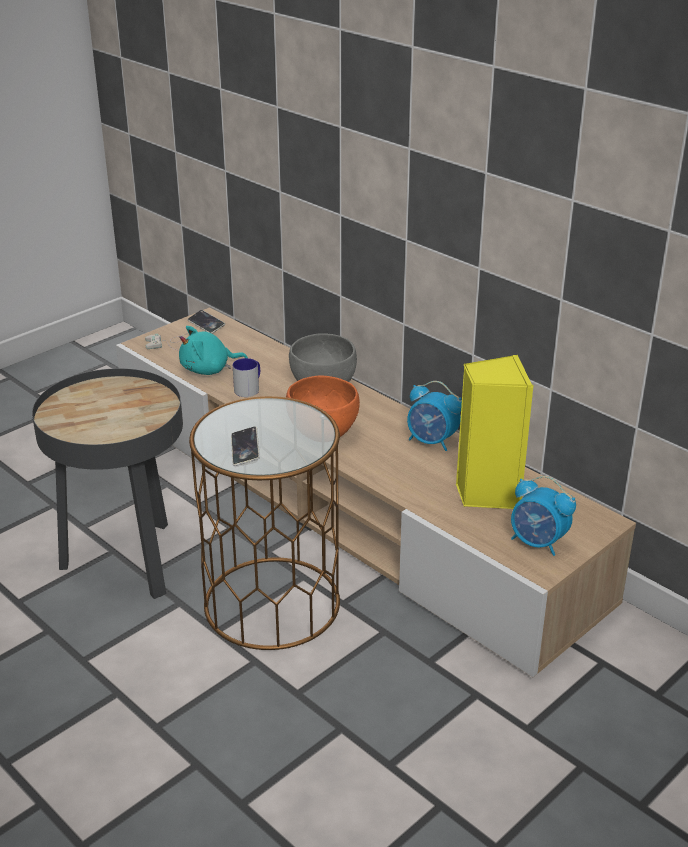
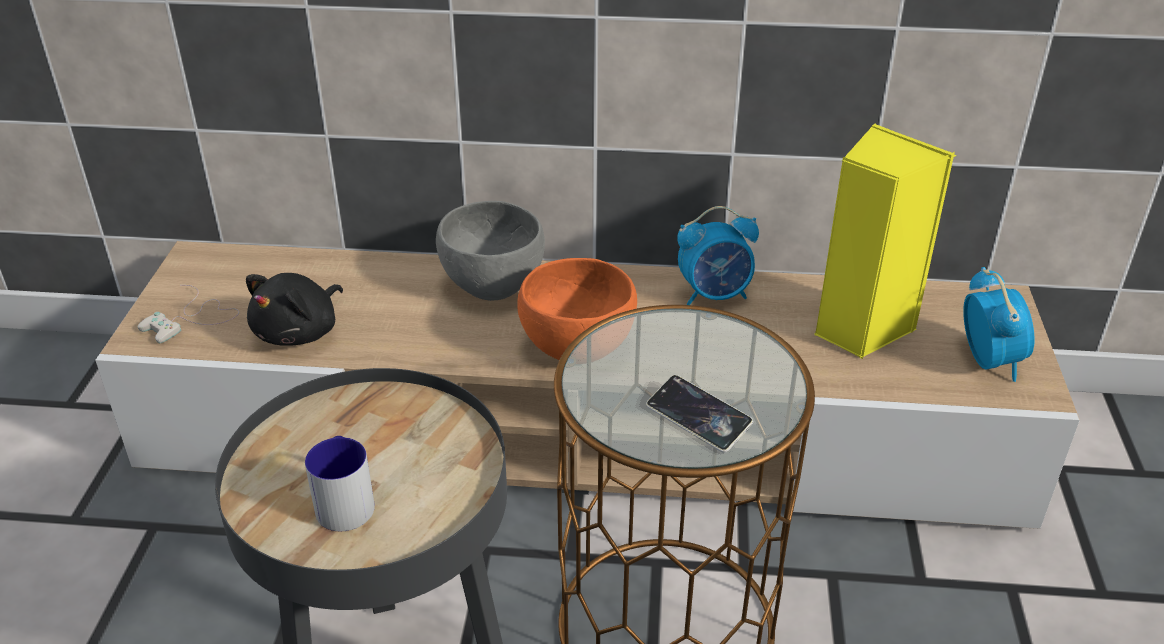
camera: 40 degrees left, 5 degrees up
turquoise plush toy [179,326,248,375] -> black plush toy [246,273,343,346]
phone [187,310,225,334] -> none
mug [233,358,260,397] -> mug moved to [305,436,375,531]
alarm clock [511,476,576,556] -> alarm clock turned 90 degrees counterclockwise [963,267,1035,382]

